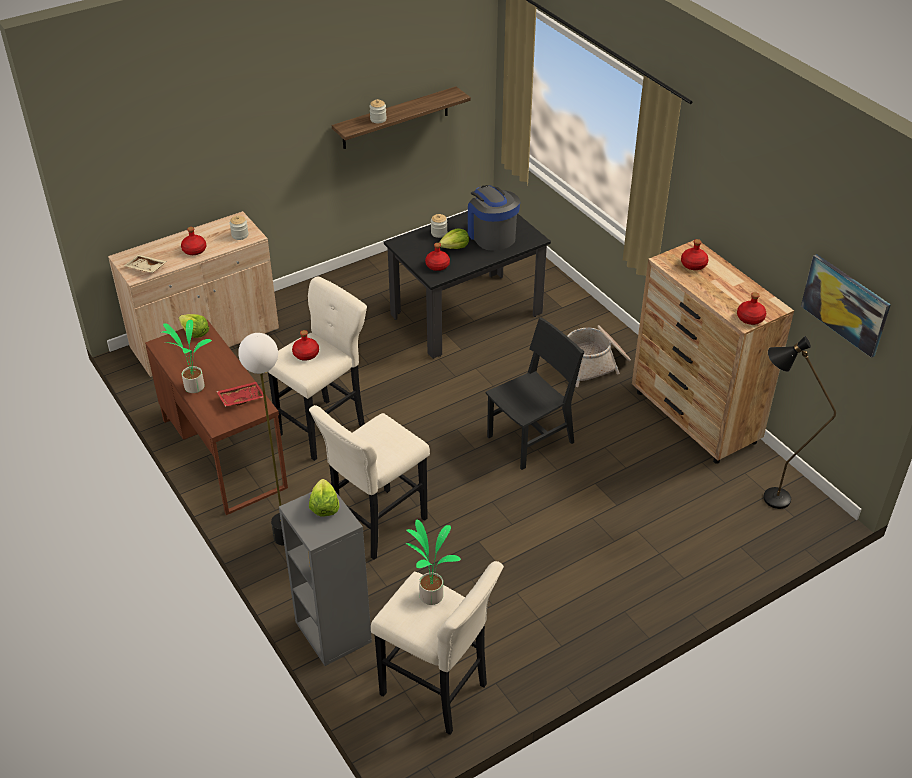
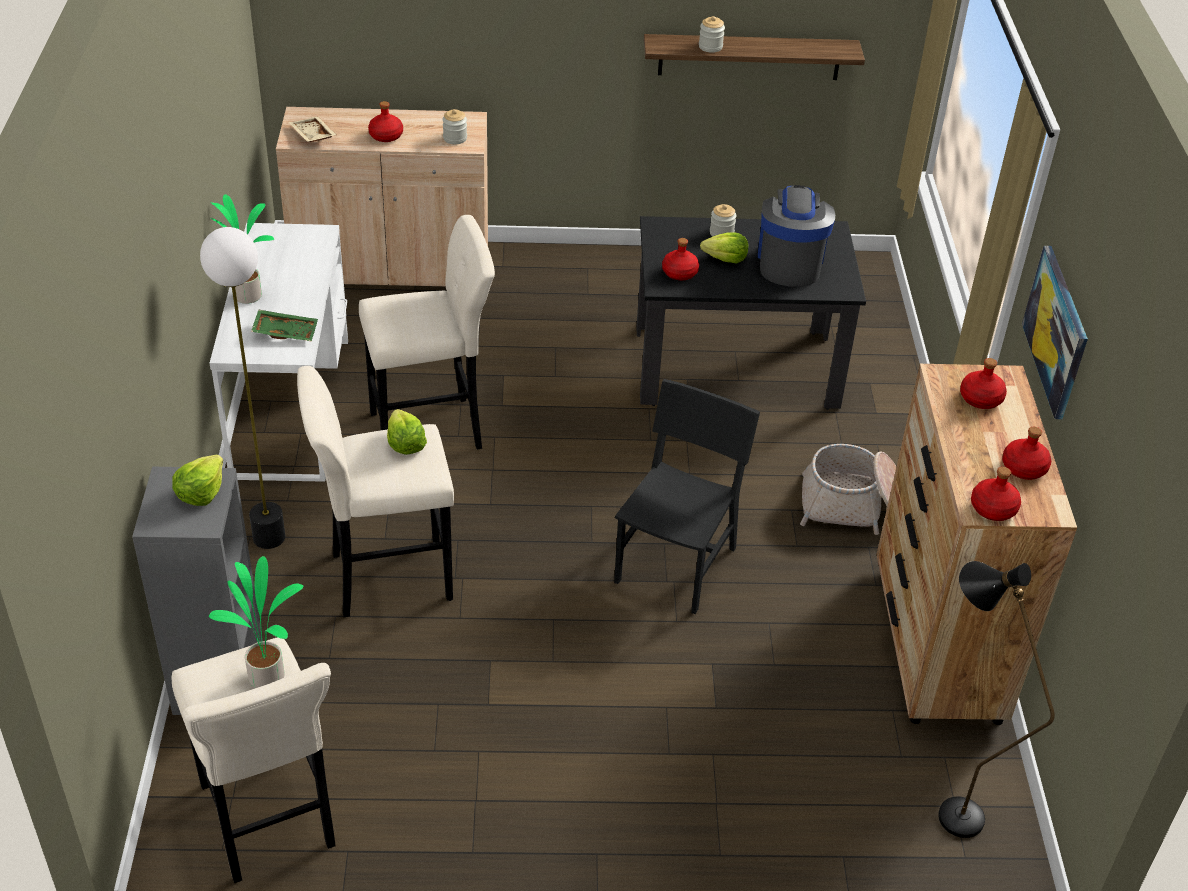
camera: 30 degrees right, 0 degrees up
brown desk [145,320,288,515] -> white desk [209,223,348,482]
lettuce [179,314,209,338] -> lettuce moved to [387,409,427,455]
red tray [216,382,263,407] -> green tray [251,310,318,342]
red bottle [292,330,319,361] -> red bottle moved to [1002,427,1051,480]
black chair [486,318,584,470] -> black chair turned 60 degrees counterclockwise [614,379,760,614]
picture [801,254,891,358] -> picture moved to [1022,246,1088,419]

